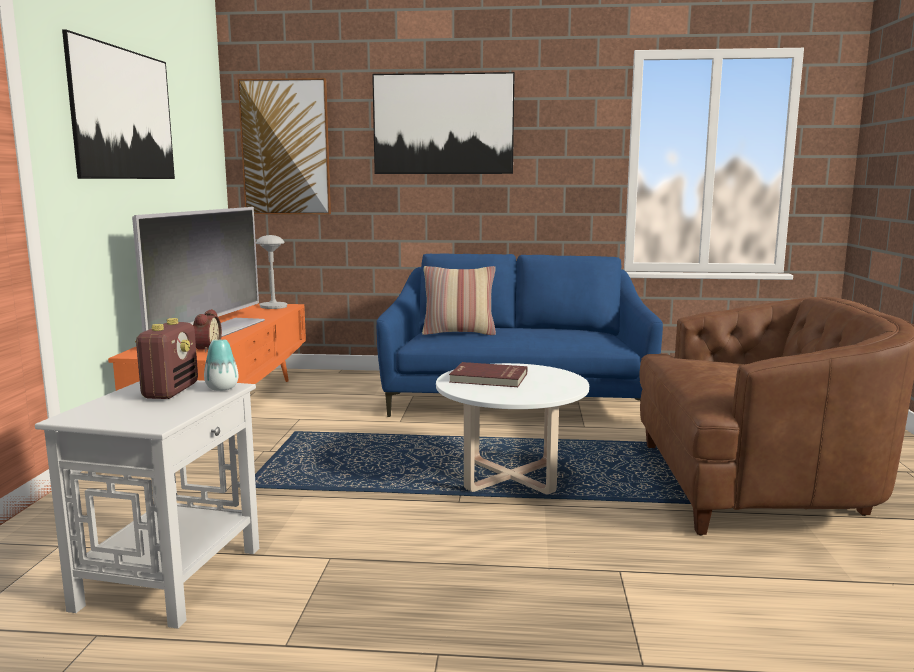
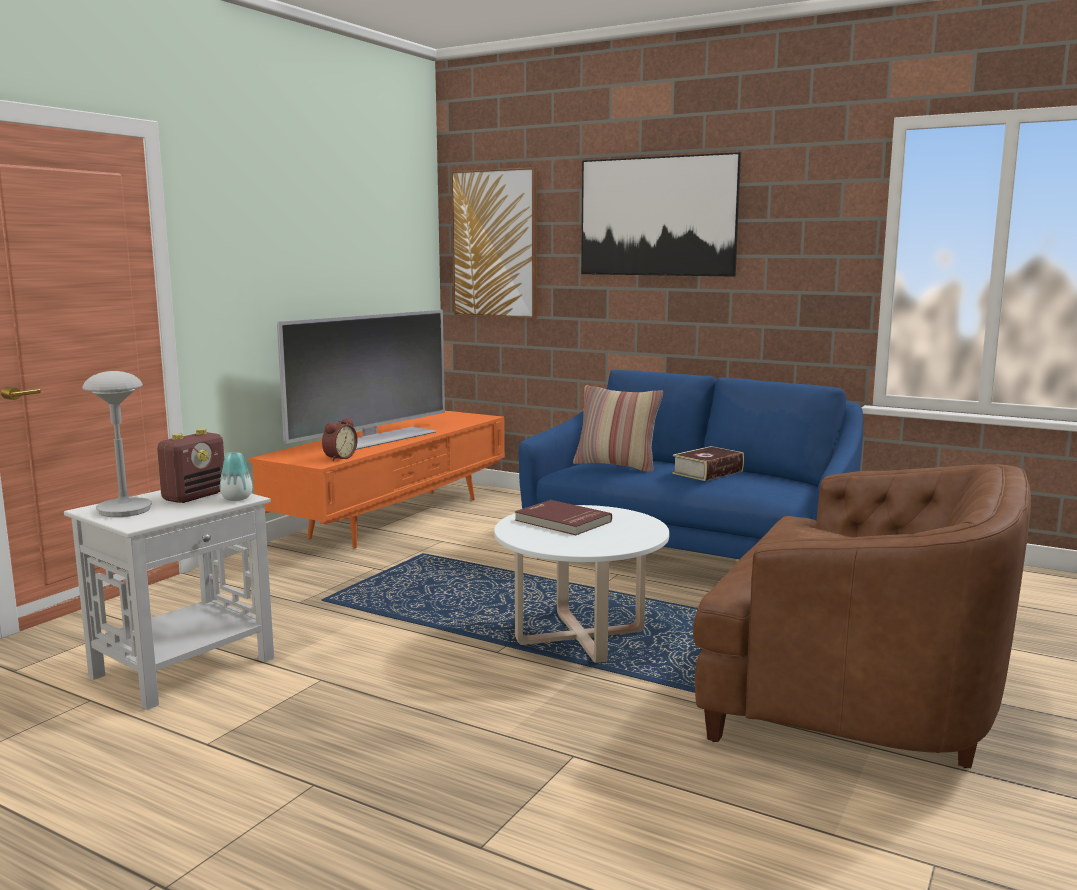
camera: 25 degrees right, 0 degrees up
picture [62,29,175,179] -> none
grey table lamp [256,235,287,309] -> grey table lamp moved to [83,371,152,517]
none -> book [672,446,744,481]

